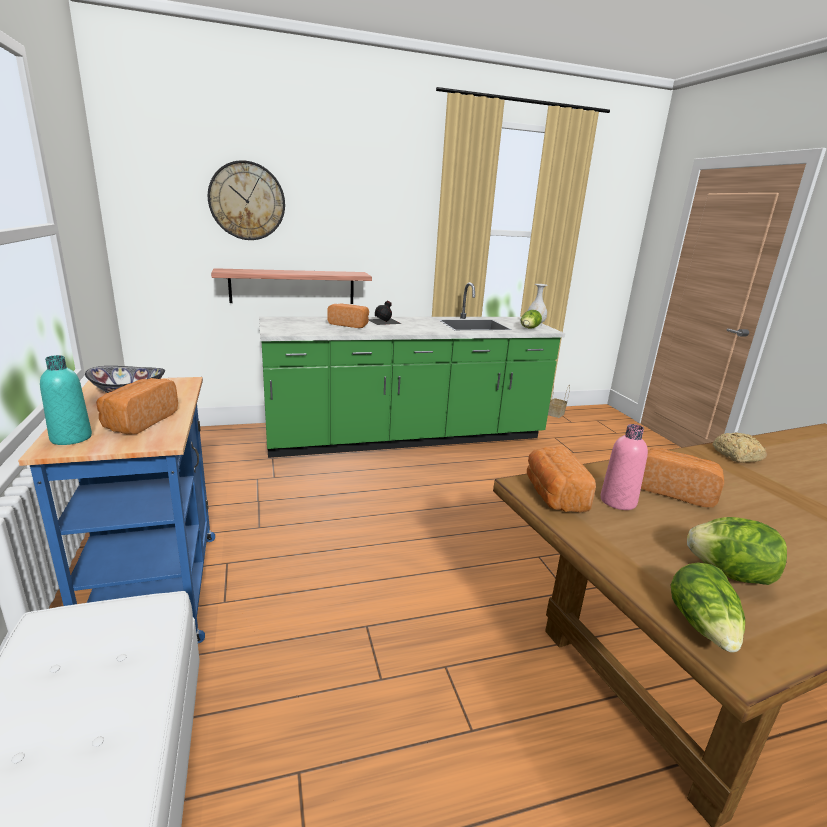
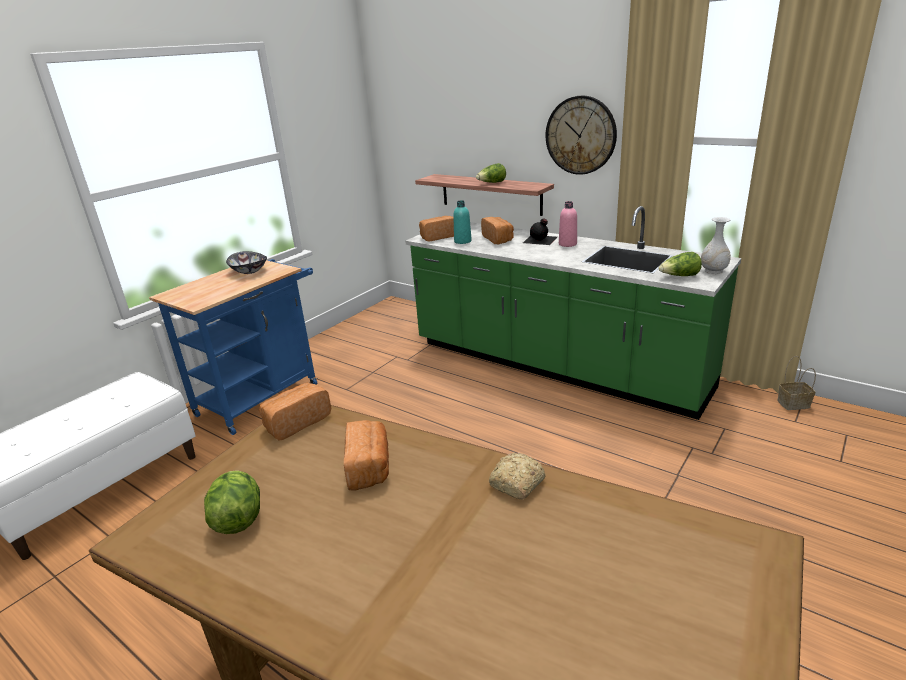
camera: 55 degrees right, 5 degrees up
turquoise bottle [40,355,92,445] -> turquoise bottle moved to [453,200,472,244]
bread [96,378,178,434] -> bread moved to [419,216,454,242]
wall clock [208,160,285,240] -> wall clock moved to [546,95,617,175]
pink bottle [601,424,648,510] -> pink bottle moved to [559,201,577,247]
lettuce [671,562,745,652] -> lettuce moved to [476,163,506,183]

